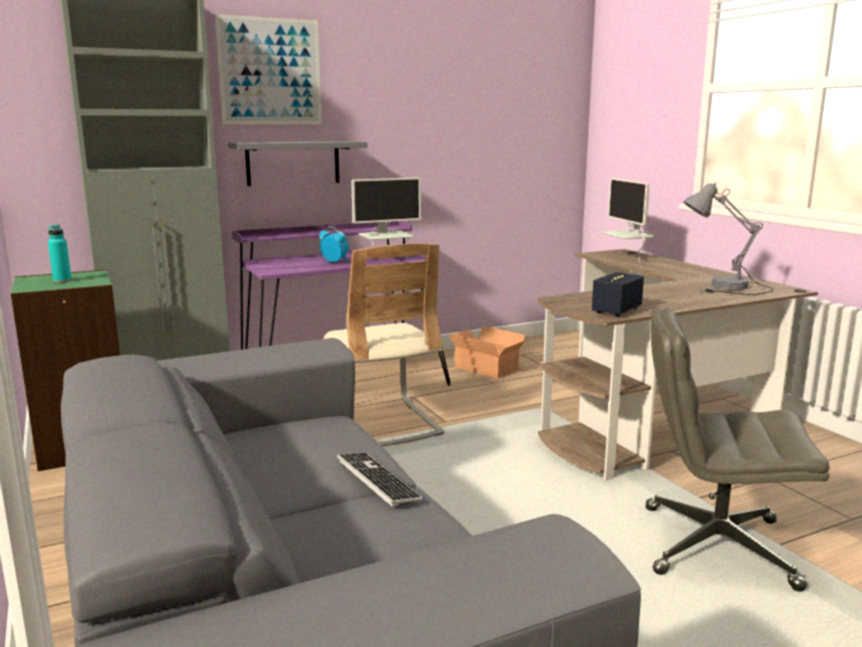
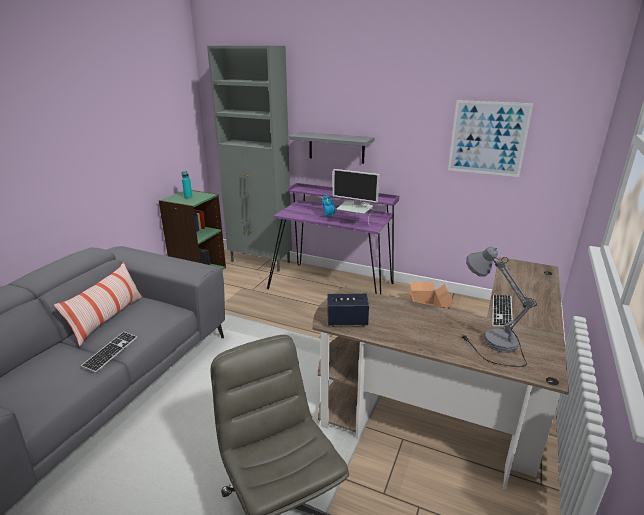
camera: 50 degrees right, 10 degrees up
picture [215,14,322,125] -> picture moved to [448,100,533,177]
beige chair [323,244,445,446] -> none
monitor [601,178,654,261] -> none
none -> pillow [54,262,143,346]
none -> keyboard [492,295,513,327]

